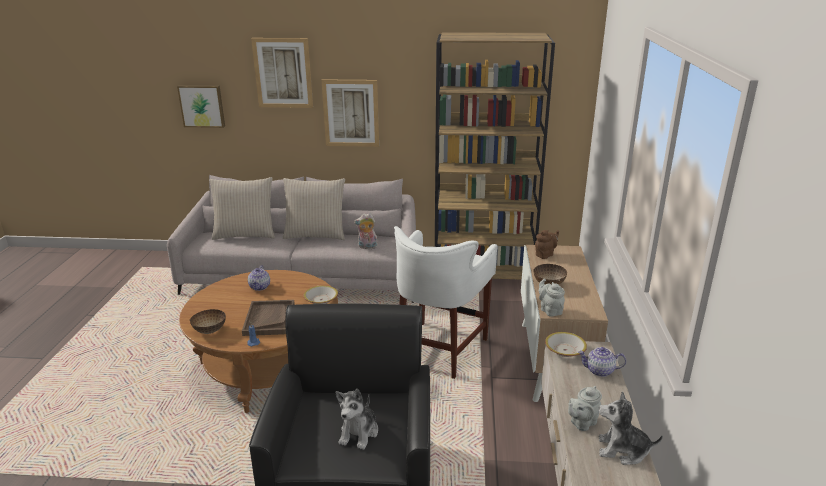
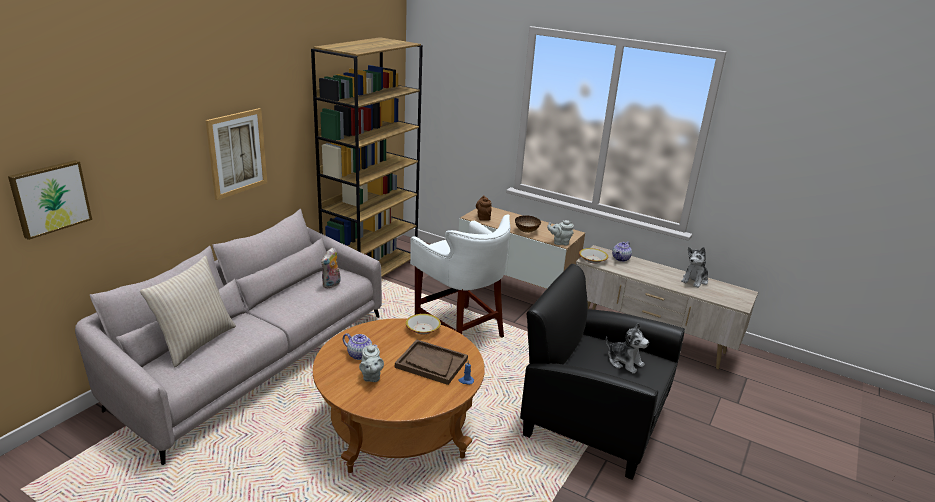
camera: 65 degrees left, 0 degrees up
bowl [190,309,226,334] -> none
picture [251,38,313,108] -> none
beige pillow [283,178,345,240] -> none
grey teapot [568,386,602,431] -> grey teapot moved to [359,343,384,382]

